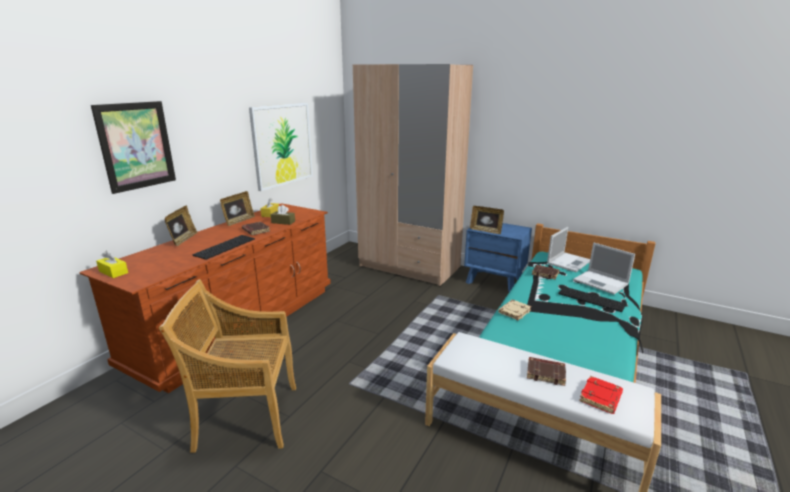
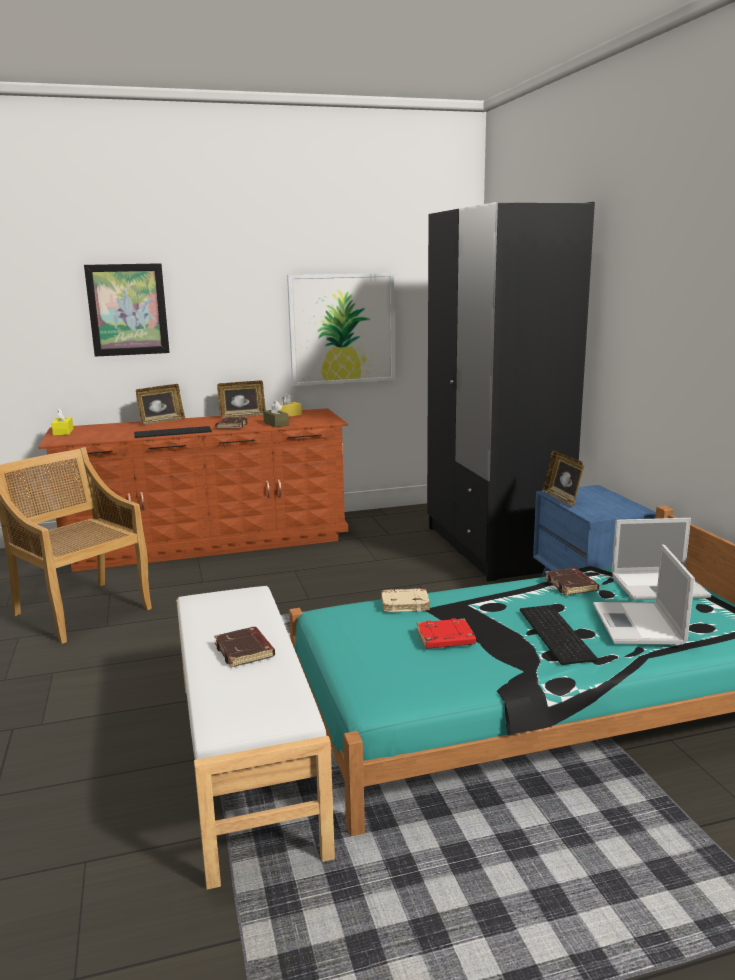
camera: 45 degrees right, 5 degrees down
beige wardrobe [353,64,473,287] -> black wardrobe [427,202,595,582]
red book [579,376,623,414] -> red book moved to [417,618,476,649]

